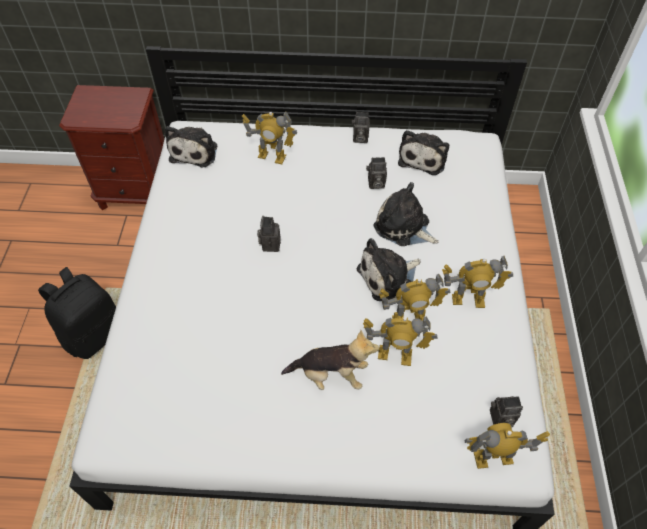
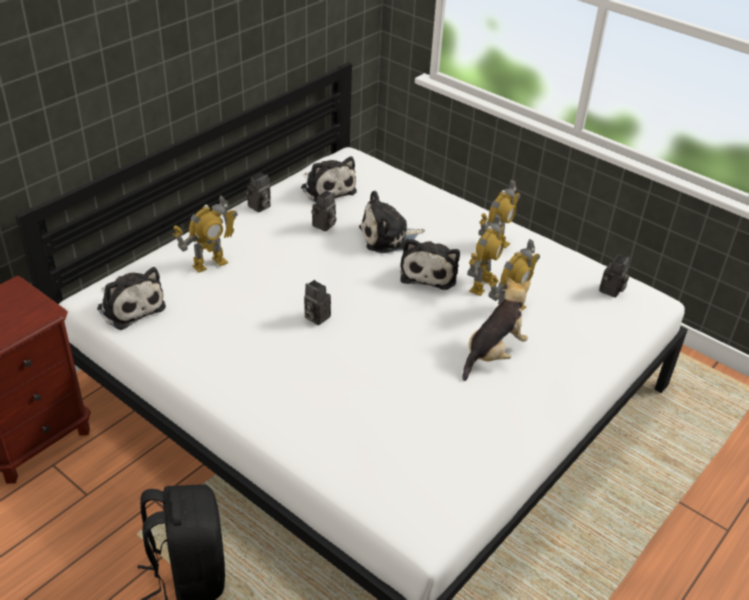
camera: 55 degrees left, 15 degrees down
toy robot [464,423,550,469] -> none

